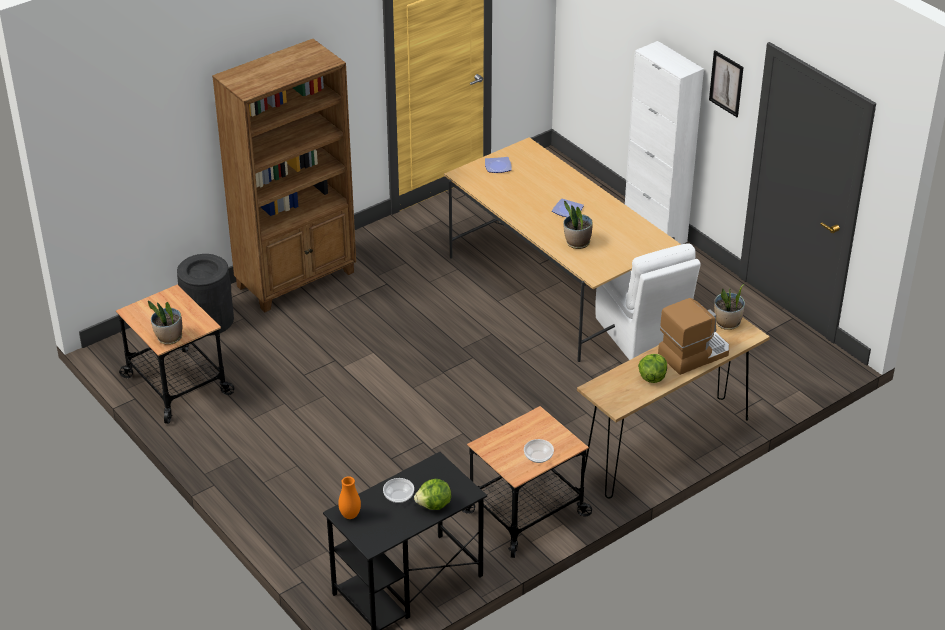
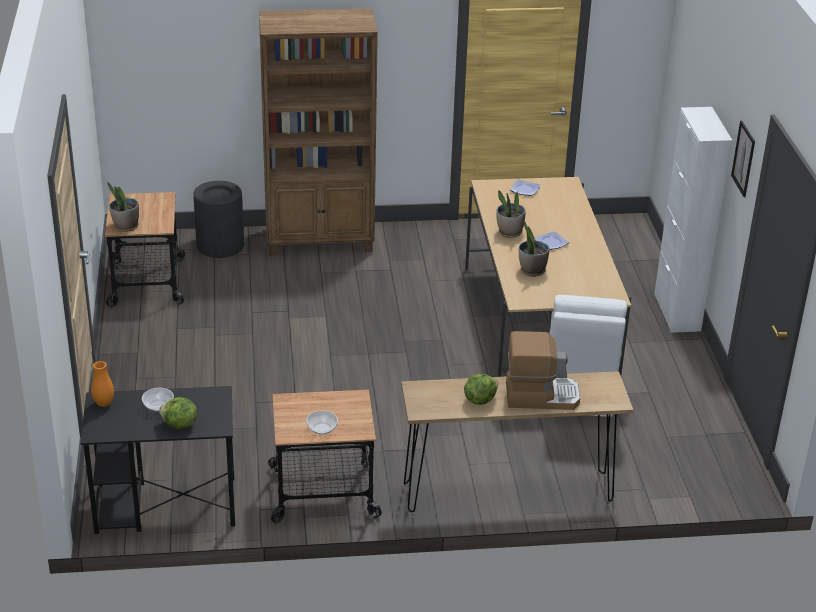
camera: 30 degrees right, 5 degrees down
potted plant [714,284,745,330] -> potted plant moved to [497,190,526,238]

